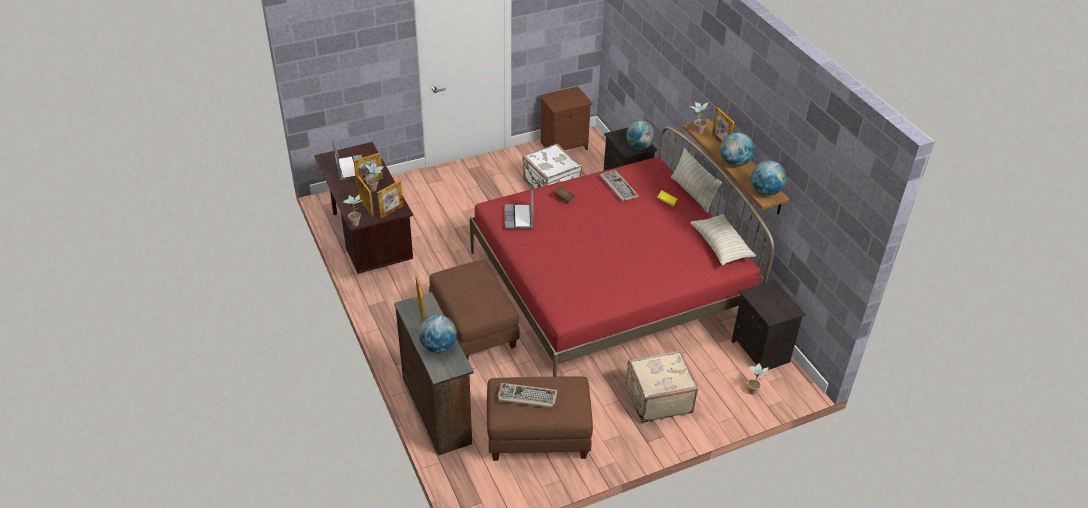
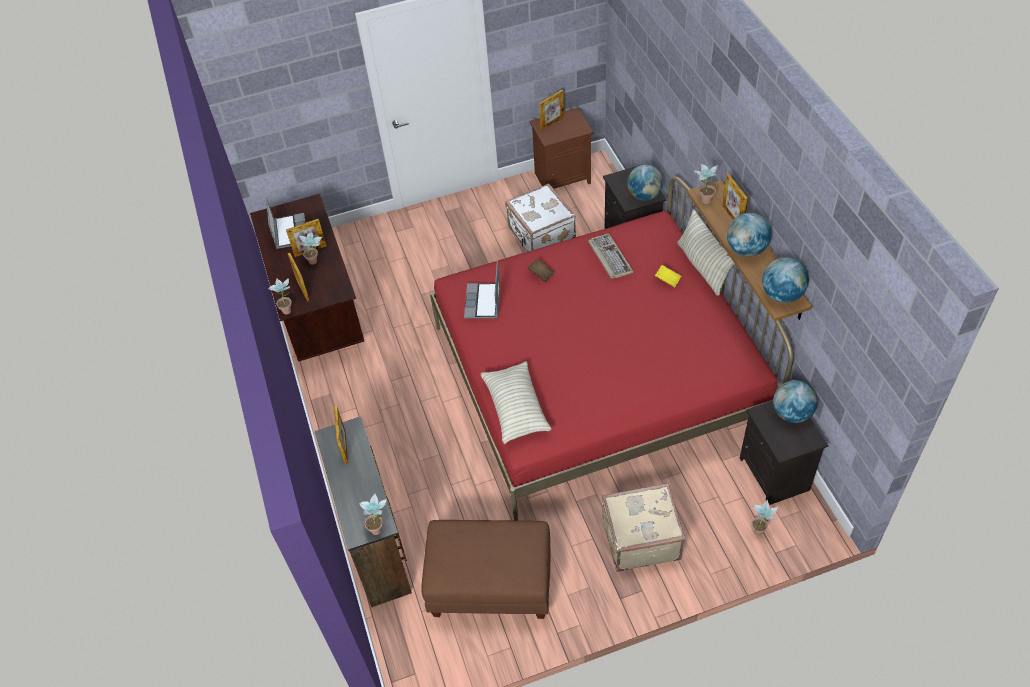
camera: 10 degrees right, 10 degrees up
picture frame [377,180,403,218] -> picture frame moved to [539,90,564,130]
globe [419,315,457,353] -> globe moved to [773,380,818,423]
brown ottoman [429,260,520,359] -> none
keyboard [498,383,557,408] -> none
pillow [690,214,756,266] -> pillow moved to [481,361,552,444]
none -> potted plant [359,493,387,535]

